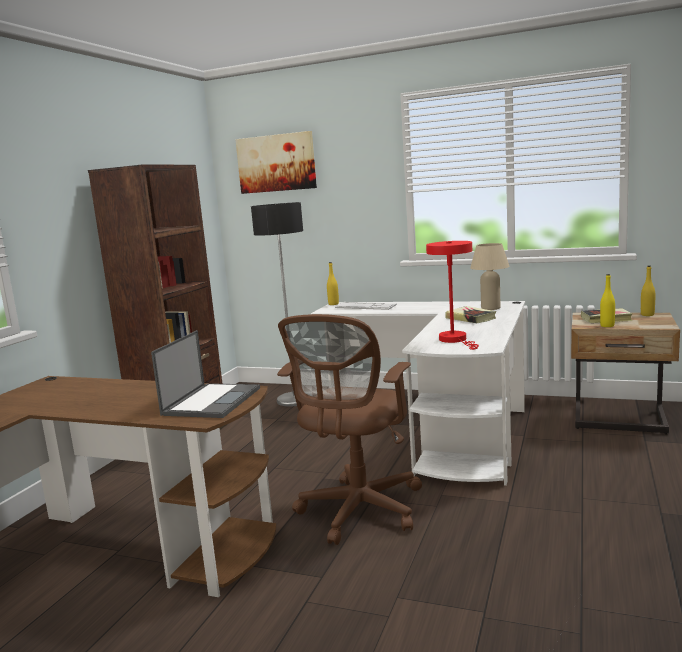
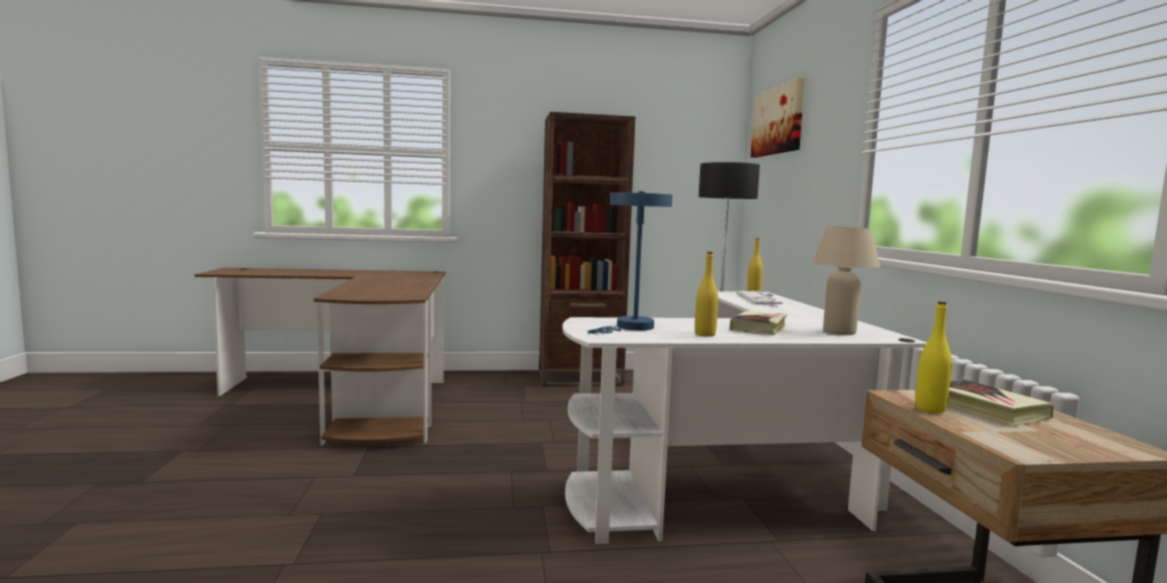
camera: 60 degrees right, 5 degrees down
laptop [151,330,260,418] -> none
brown office chair [277,314,422,545] -> none
red table lamp [426,241,479,350] -> blue table lamp [588,191,673,334]
yellow bottle [641,266,655,316] -> yellow bottle moved to [695,252,718,337]

